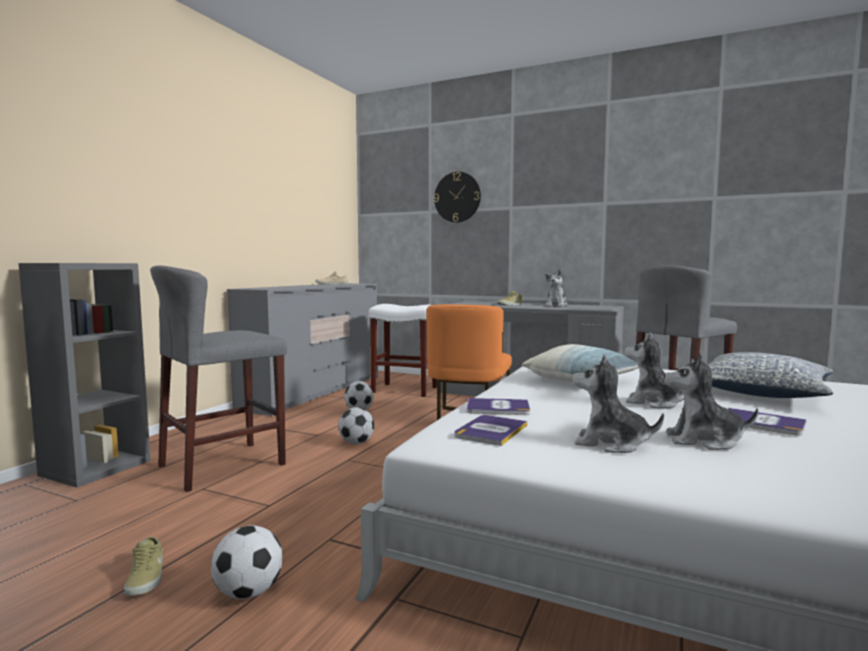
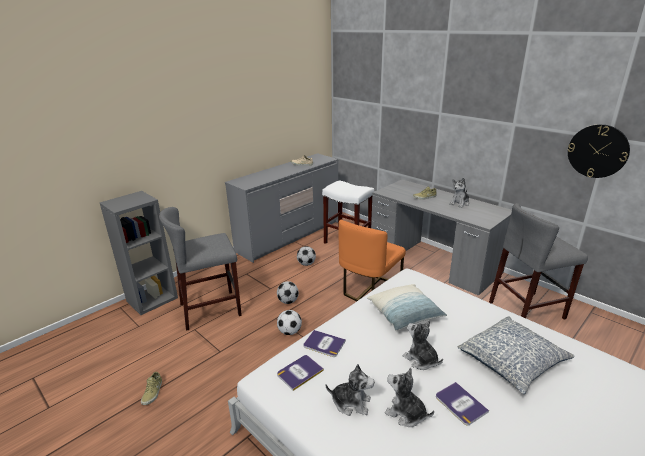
camera: 20 degrees right, 20 degrees up
football [211,526,282,599] -> football moved to [277,310,302,335]
wall clock [434,172,481,223] -> wall clock moved to [568,124,630,178]
plush toy [572,354,664,453] -> plush toy turned 150 degrees clockwise [325,364,374,416]

